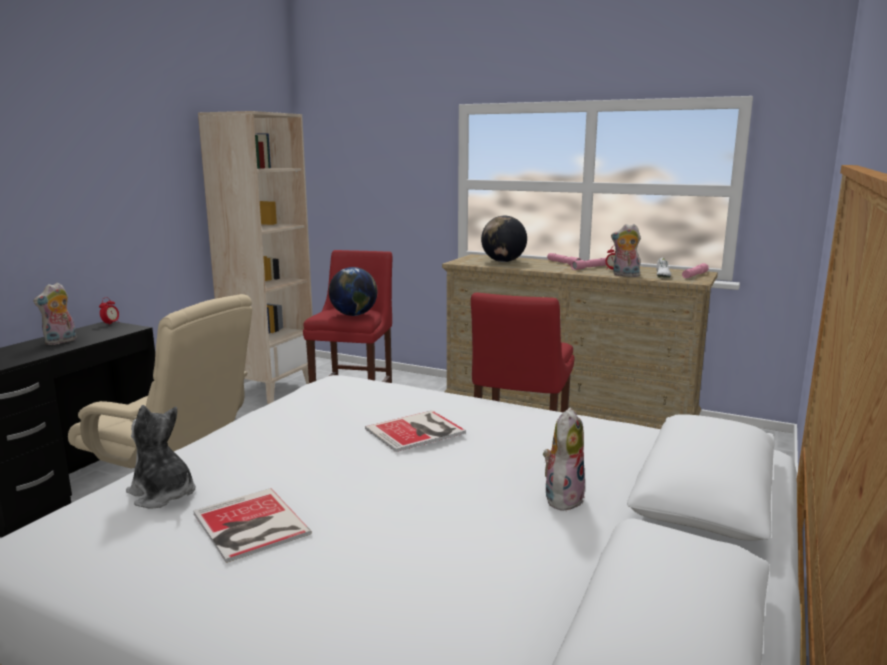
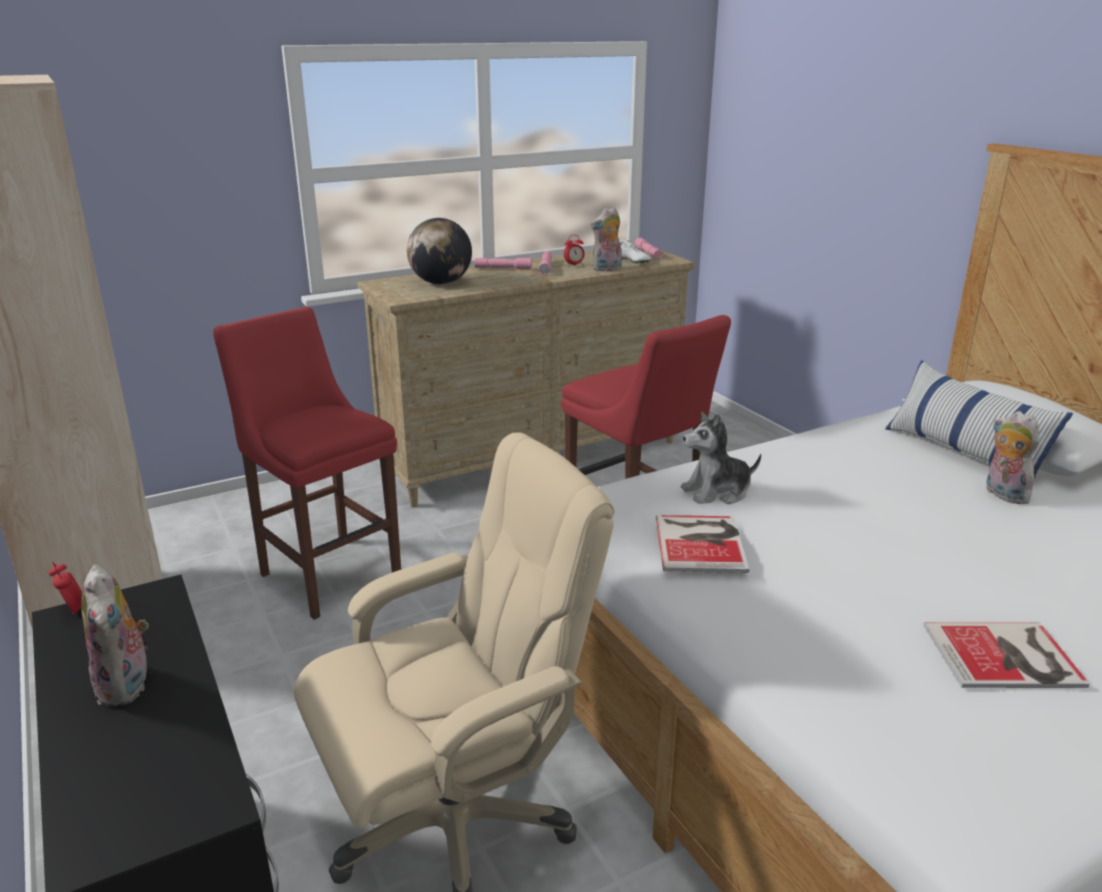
camera: 55 degrees left, 10 degrees up
plush toy [126,405,195,509] -> plush toy moved to [681,412,761,504]
globe [329,267,377,316] -> none
book [365,411,466,452] -> book moved to [656,515,749,573]
none -> pillow [885,360,1073,484]

